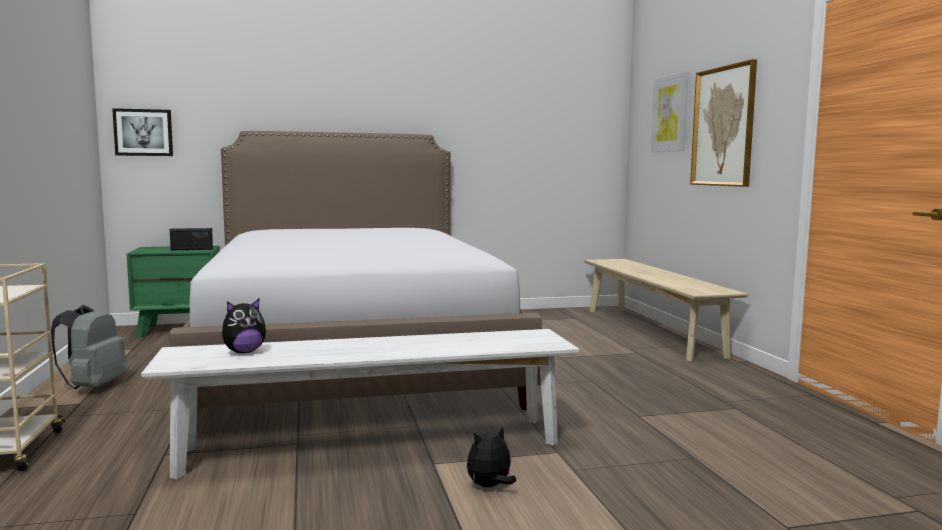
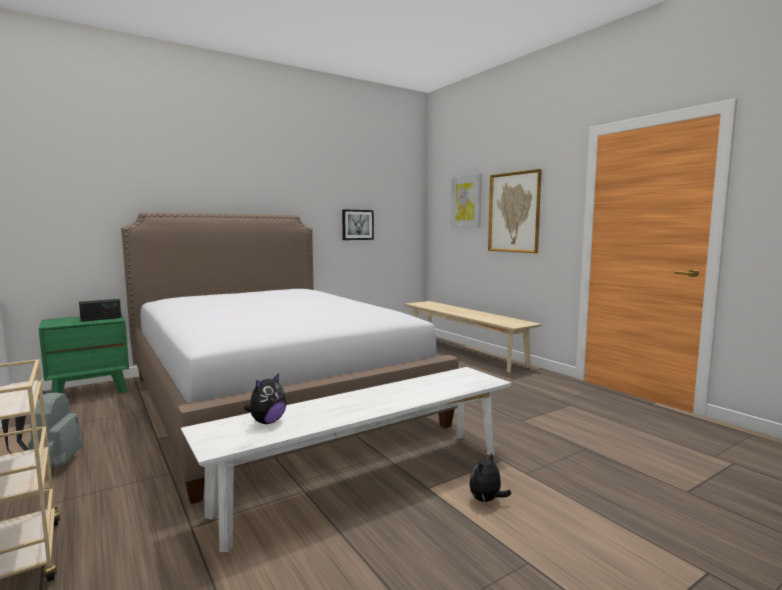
camera: 20 degrees left, 0 degrees up
picture [112,108,173,156] -> picture moved to [342,209,374,240]

